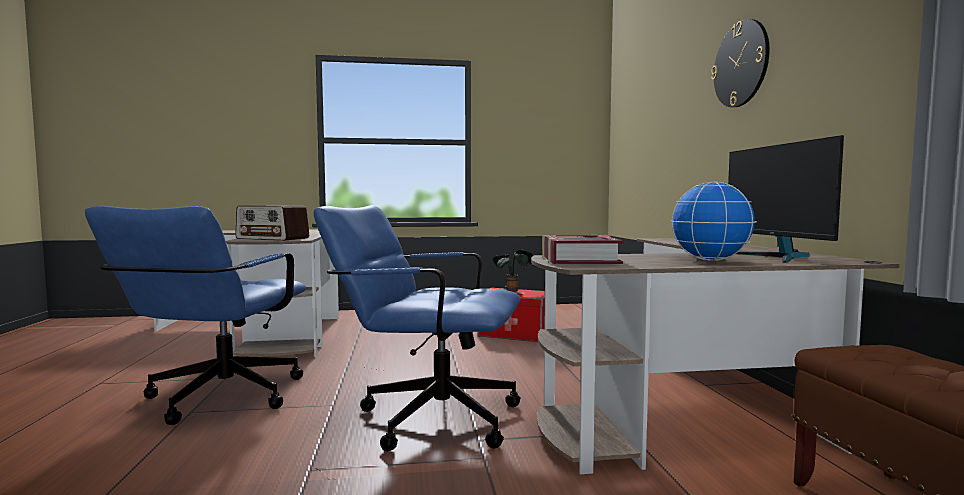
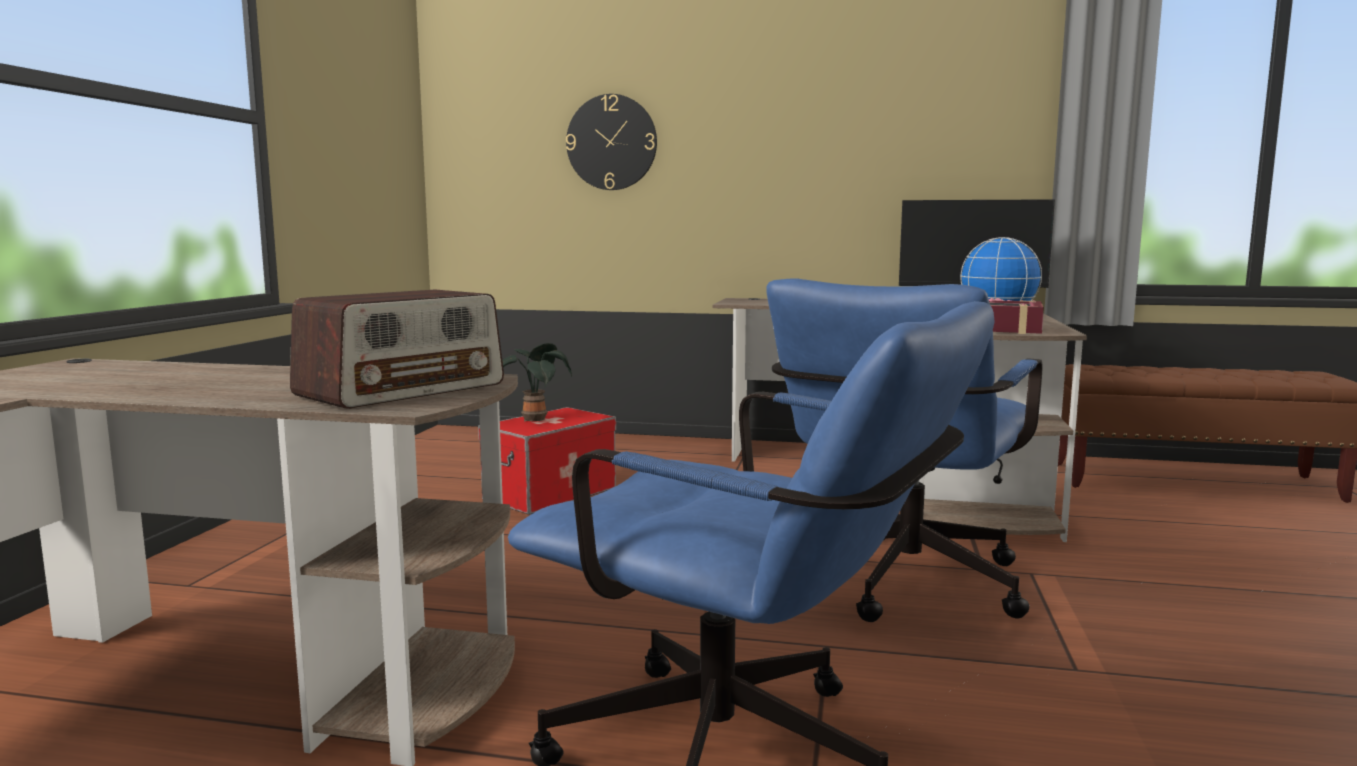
camera: 70 degrees left, 5 degrees up
wall clock [711,19,770,107] -> wall clock moved to [566,94,657,190]

